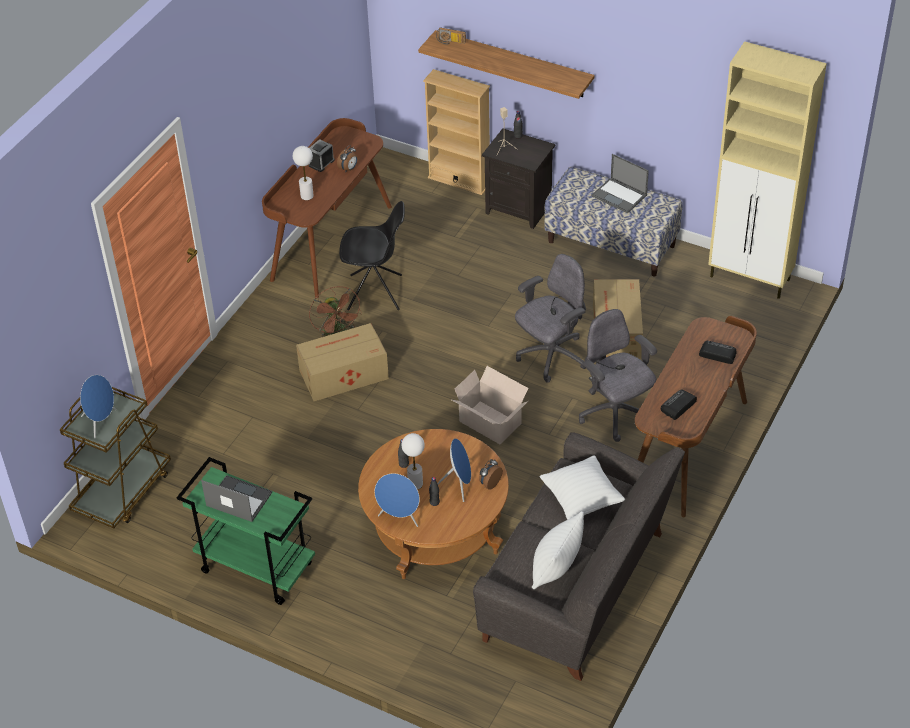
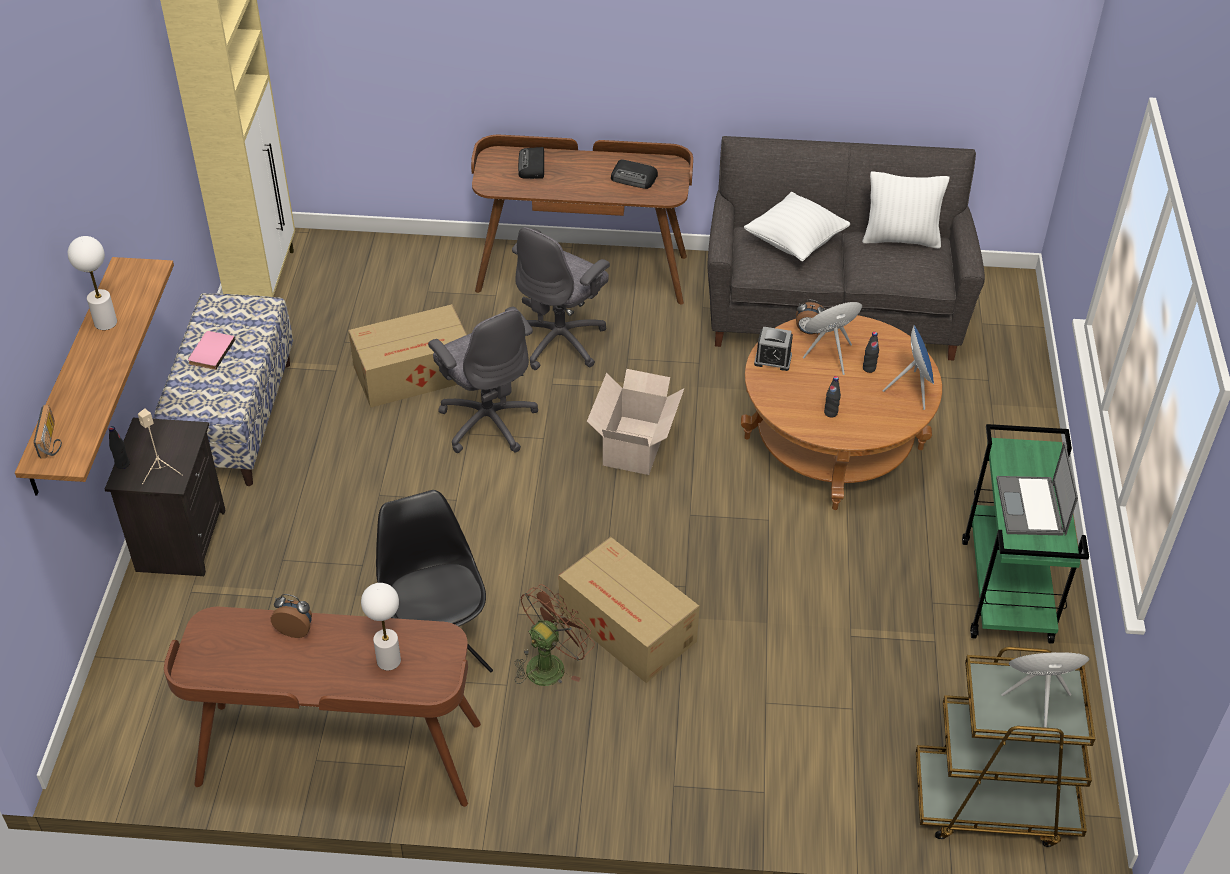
camera: 115 degrees left, 0 degrees up
alarm clock [309,139,335,172] -> alarm clock moved to [754,327,793,371]
white table lamp [402,433,425,489] -> white table lamp moved to [68,236,117,330]
beige bookcase [423,69,490,195] -> none
grey office chair [515,254,586,383] -> grey office chair turned 150 degrees counterclockwise [428,307,538,453]
laptop [592,154,649,213] -> pink book [188,331,235,370]

